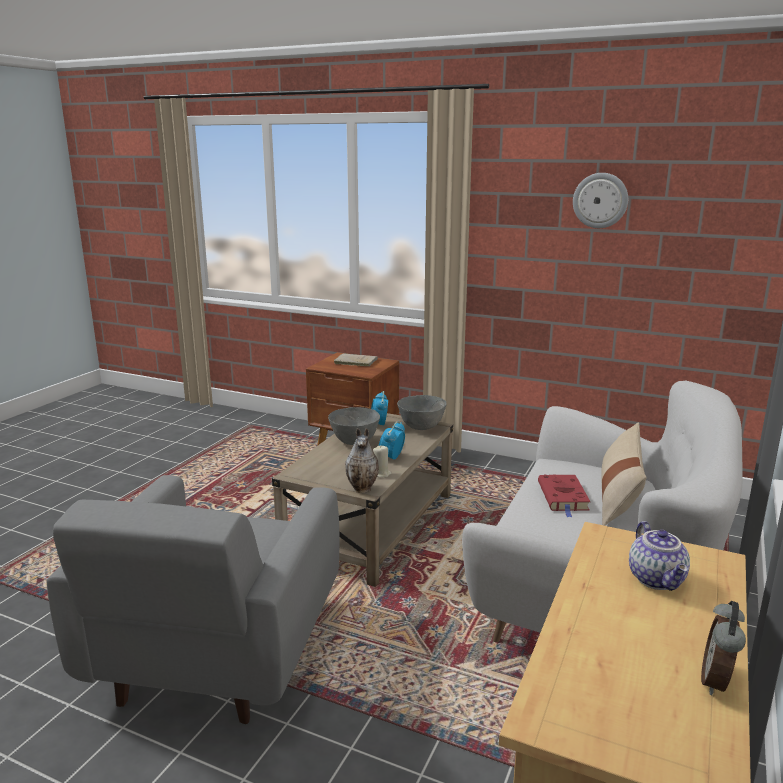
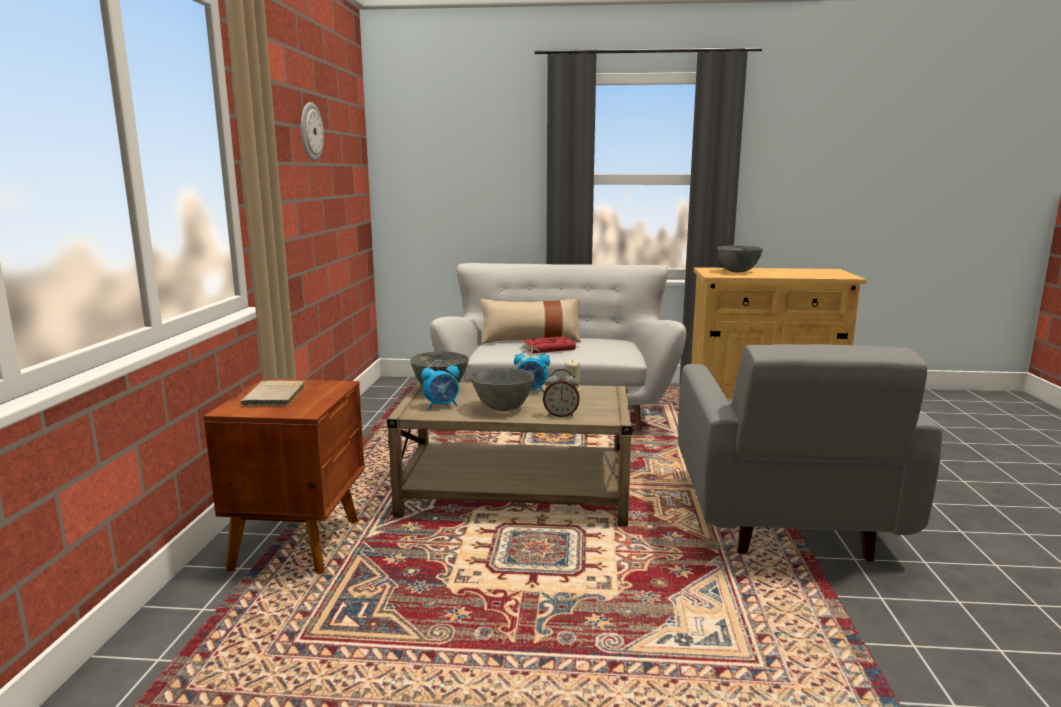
camera: 110 degrees left, 5 degrees down
grey armchair [47,475,339,724] -> grey armchair turned 105 degrees clockwise [678,344,942,562]
vase [345,428,379,493] -> none
teapot [629,521,690,591] -> grey bowl [717,245,763,273]
alarm clock [701,601,746,695] -> alarm clock moved to [543,369,580,417]

